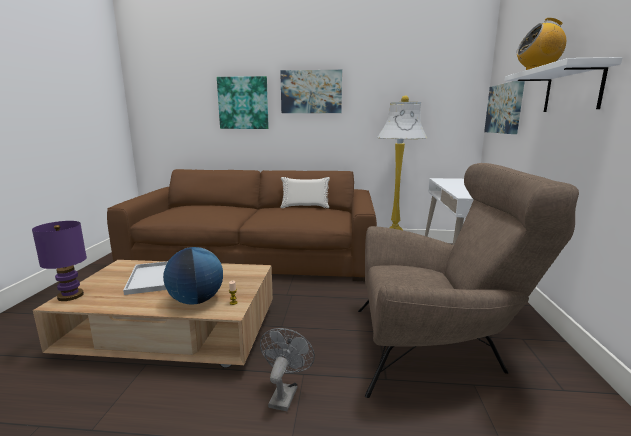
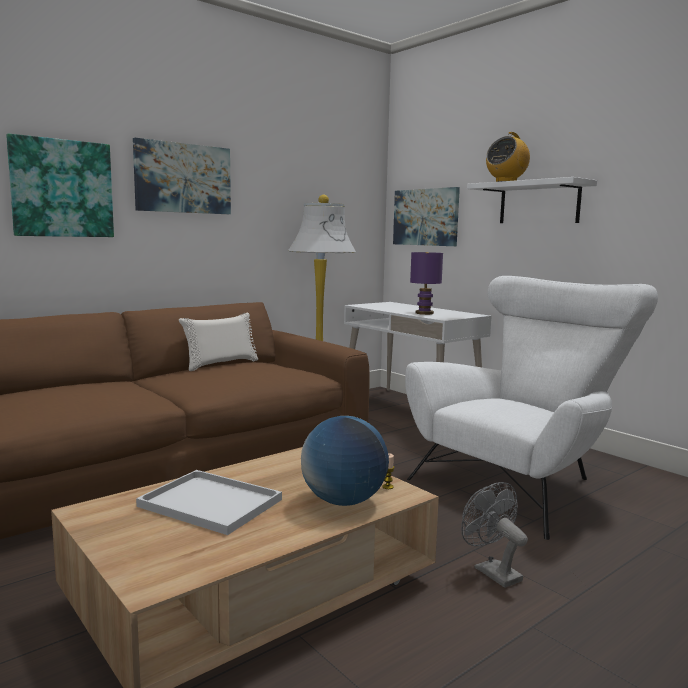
camera: 45 degrees left, 5 degrees down
purple table lamp [32,221,87,301] -> purple table lamp moved to [410,252,443,315]
brown armchair [358,163,579,398] -> white armchair [405,276,658,540]

